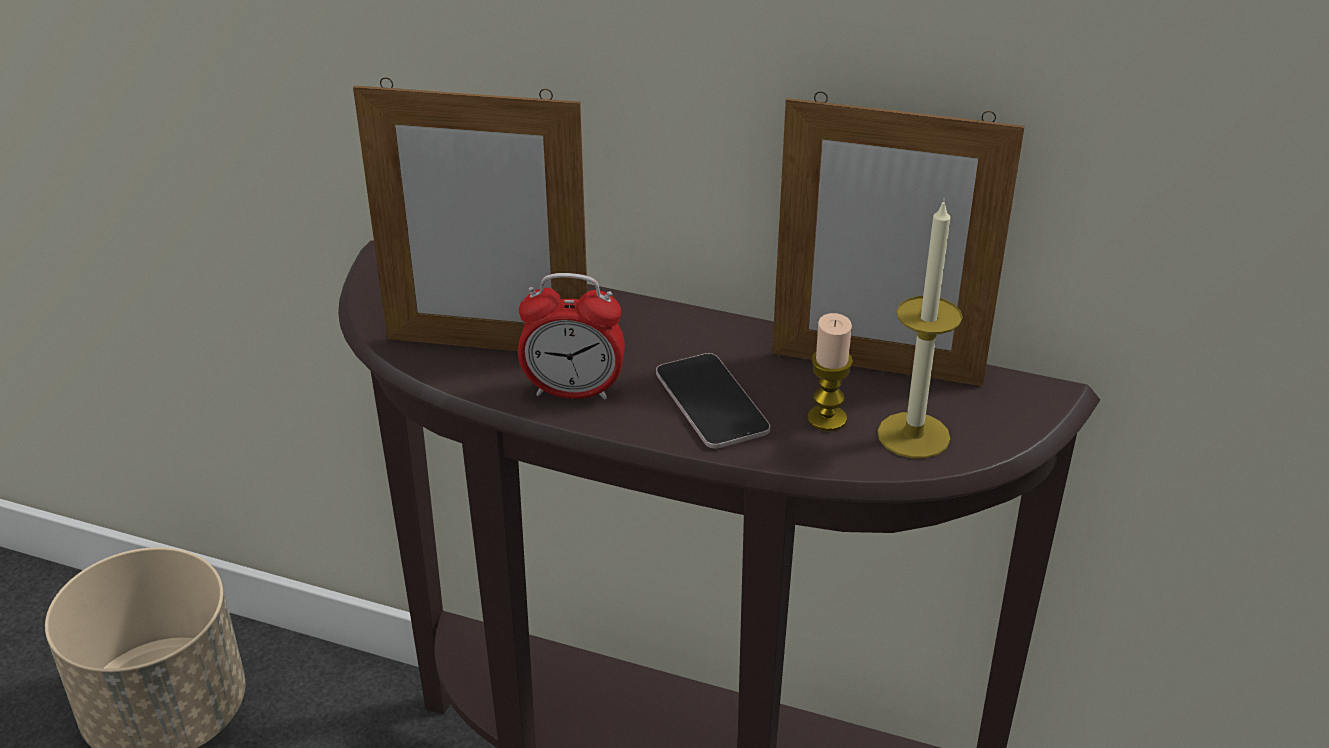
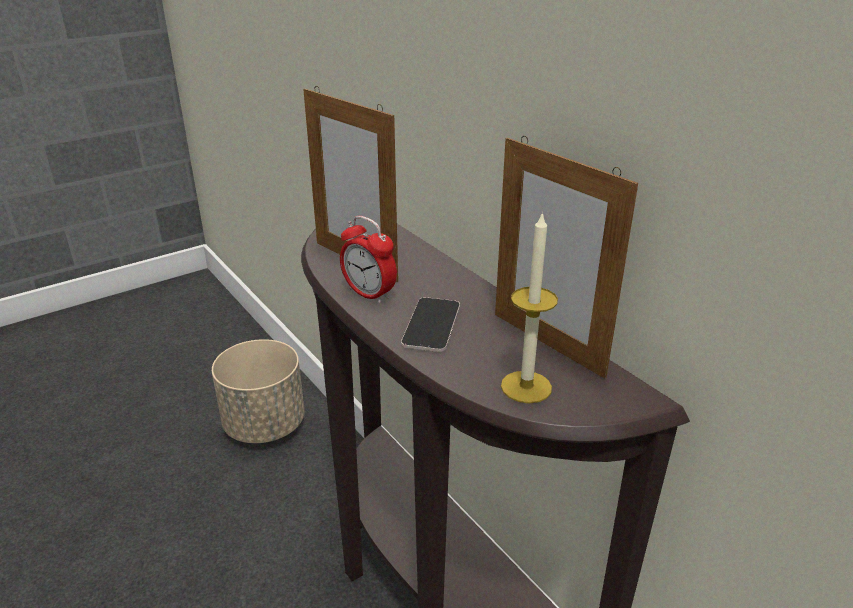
camera: 35 degrees right, 5 degrees down
candle [807,313,853,431] -> none

